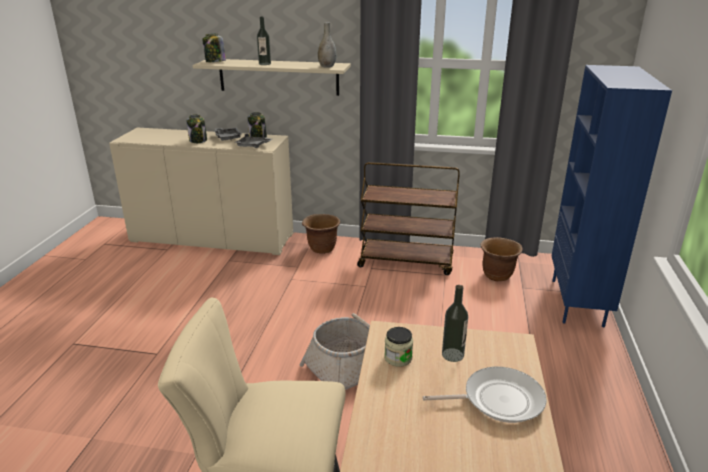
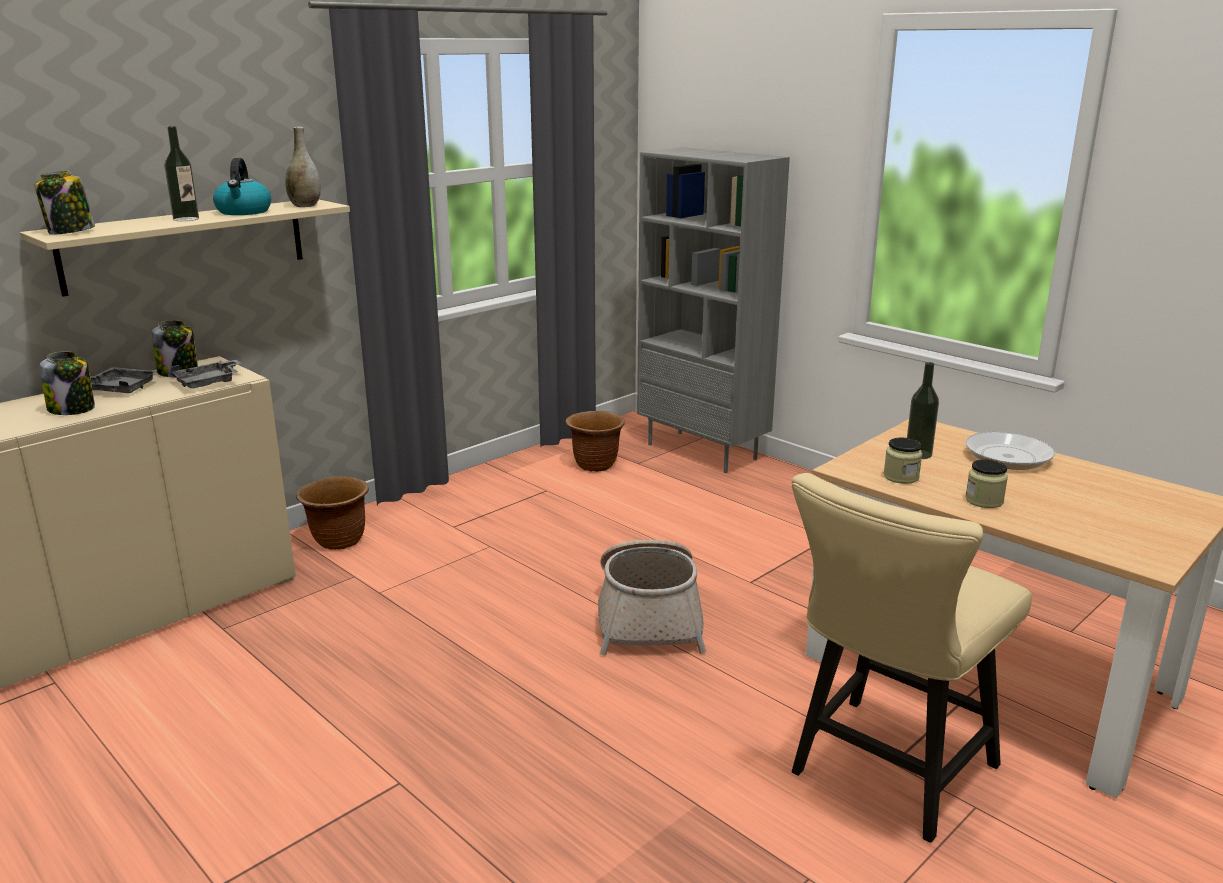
camera: 55 degrees left, 5 degrees down
brown cart [357,162,460,275] -> none
blue bookcase [552,65,672,327] -> grey bookcase [637,147,790,473]
none -> kettle [213,158,271,215]
none -> jar [965,459,1008,508]

